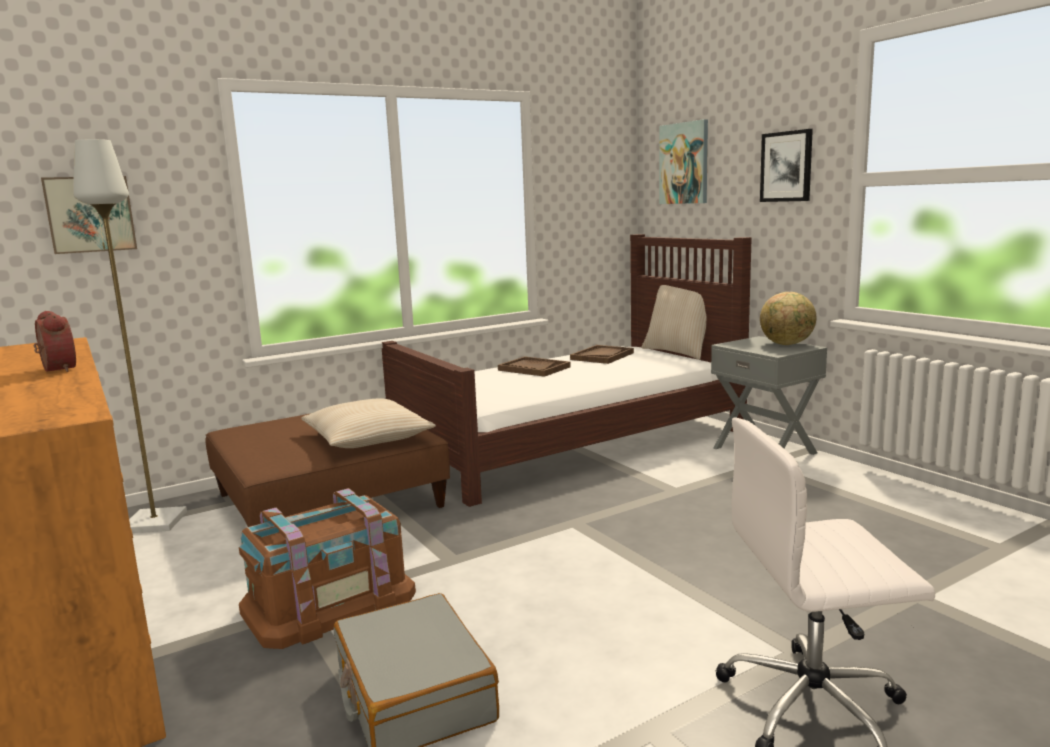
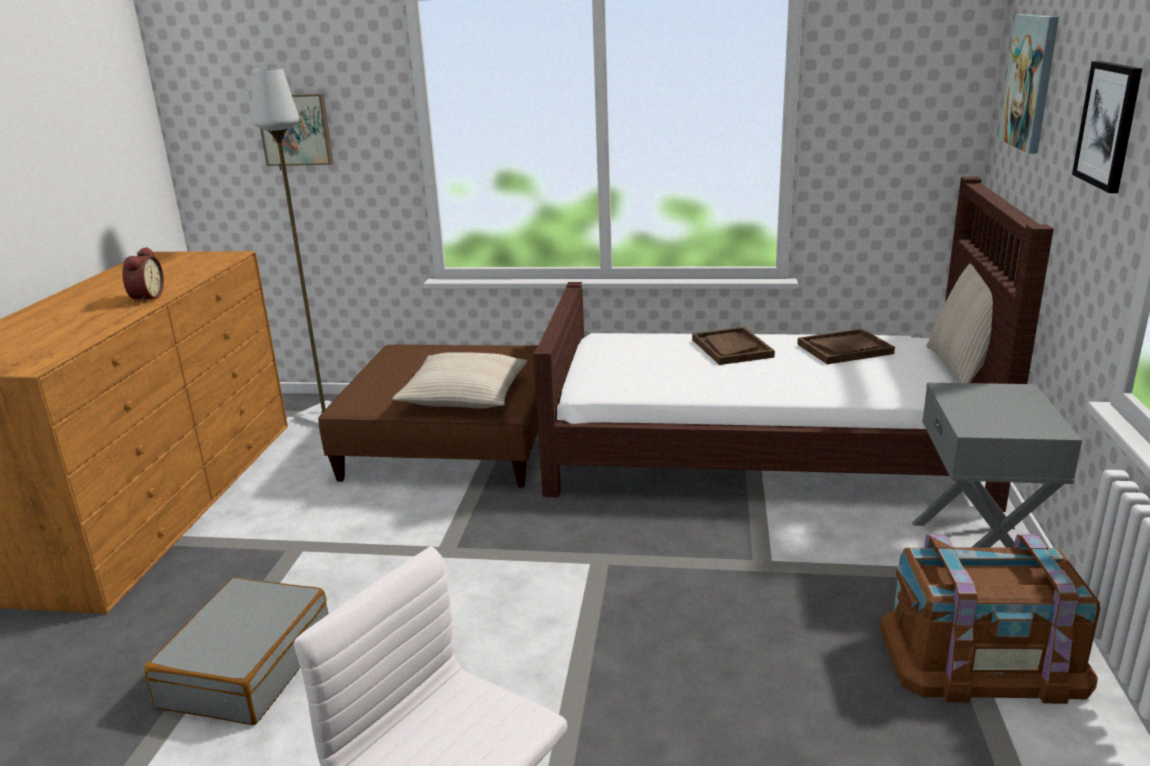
camera: 40 degrees right, 10 degrees up
brown storage box [239,488,416,649] -> brown storage box moved to [880,534,1100,704]
globe [760,292,816,345] -> none

